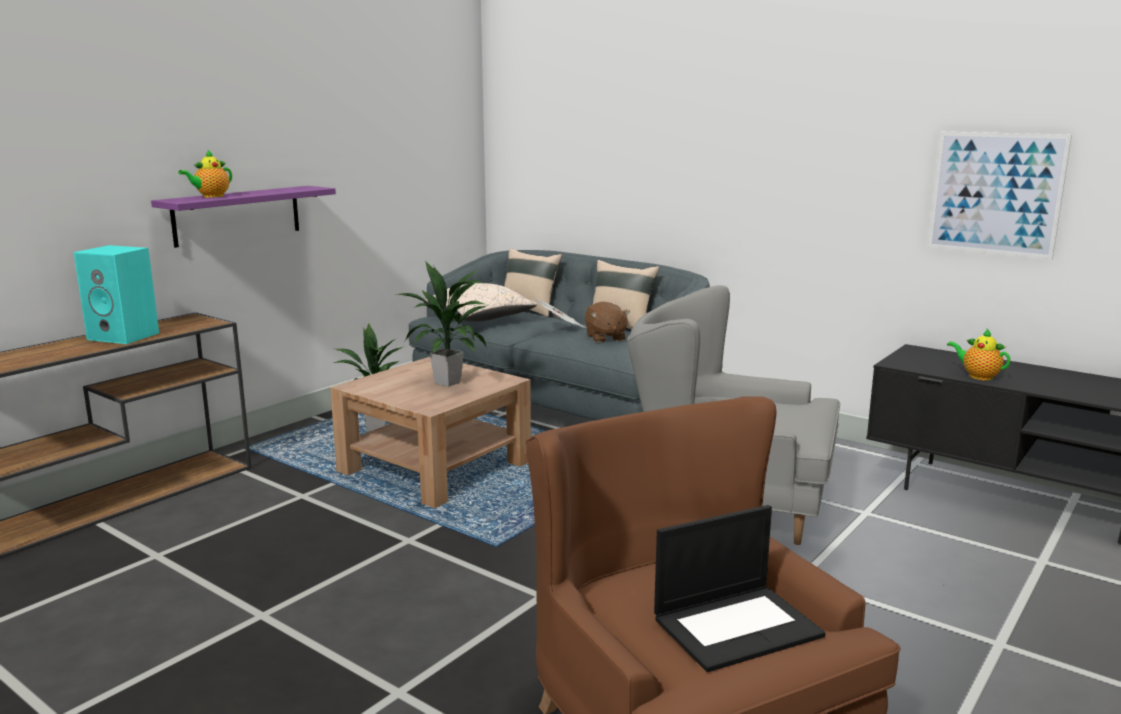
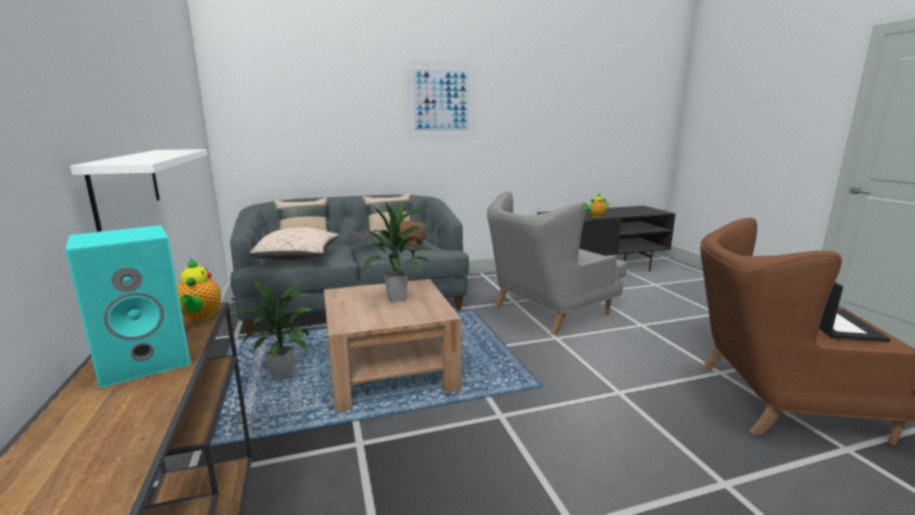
camera: 55 degrees left, 0 degrees up
purple shelf [151,186,336,248] -> white shelf [70,149,207,232]
teapot [178,149,232,198] -> teapot moved to [177,259,221,320]
picture [928,132,1072,259] -> picture moved to [410,66,472,134]

